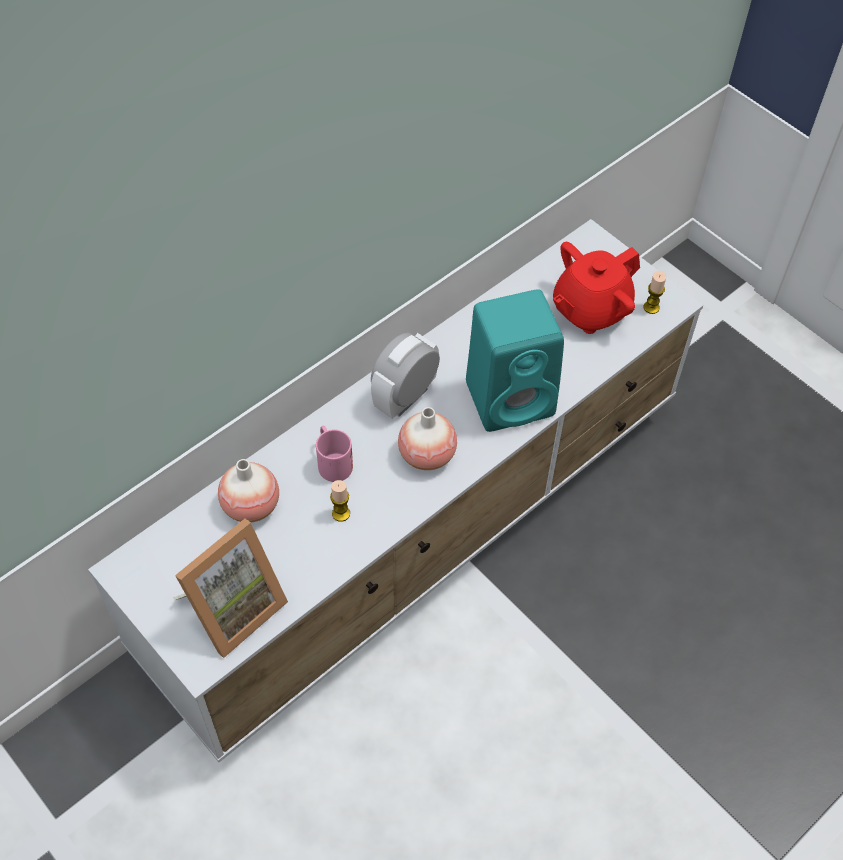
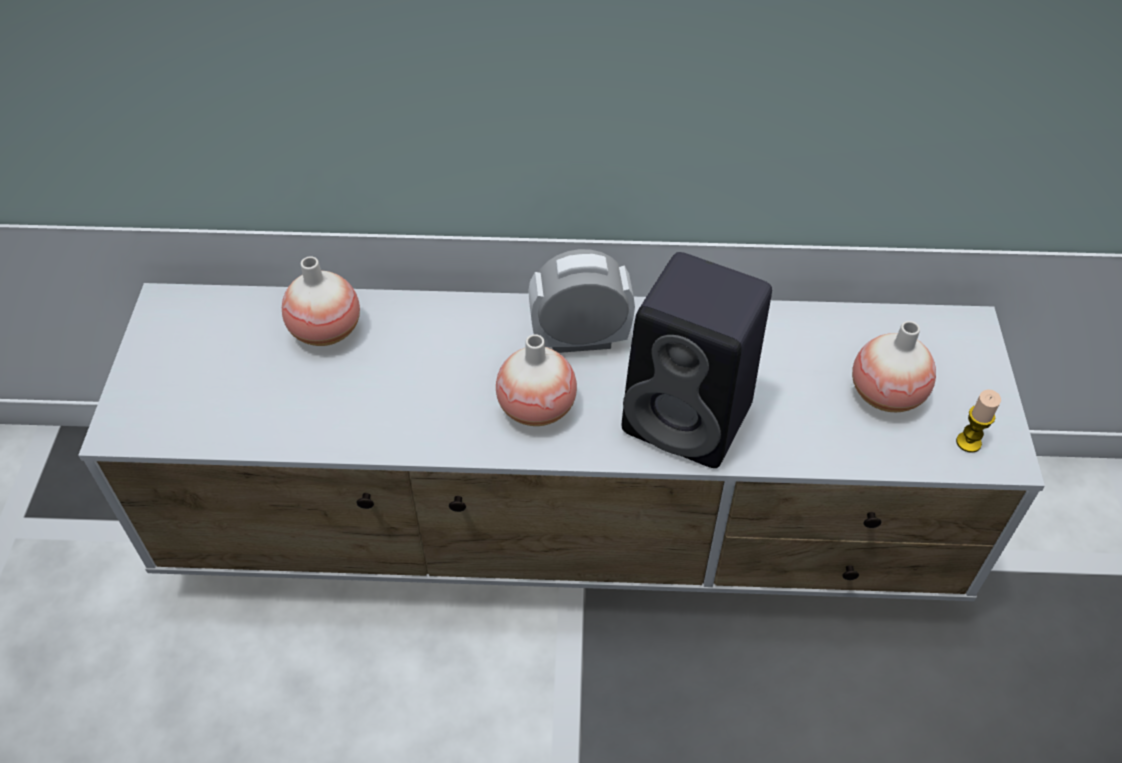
camera: 45 degrees right, 5 degrees down
picture frame [173,519,288,658] -> none
pink mug [316,426,353,482] -> none
candle [330,480,350,522] -> none
turquoise speaker [466,289,564,432] -> black speaker [622,252,772,468]
red teapot [553,242,640,334] -> vase [852,321,936,412]

